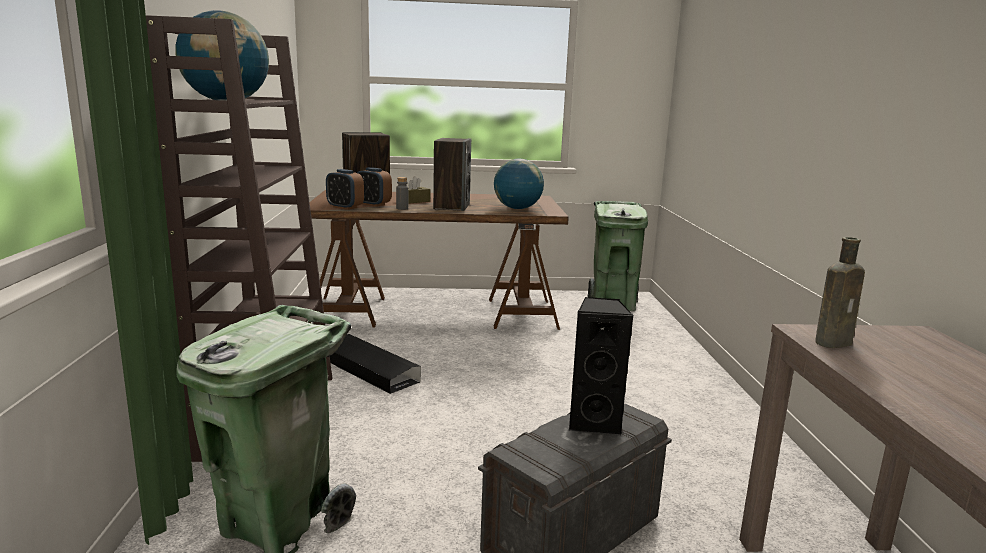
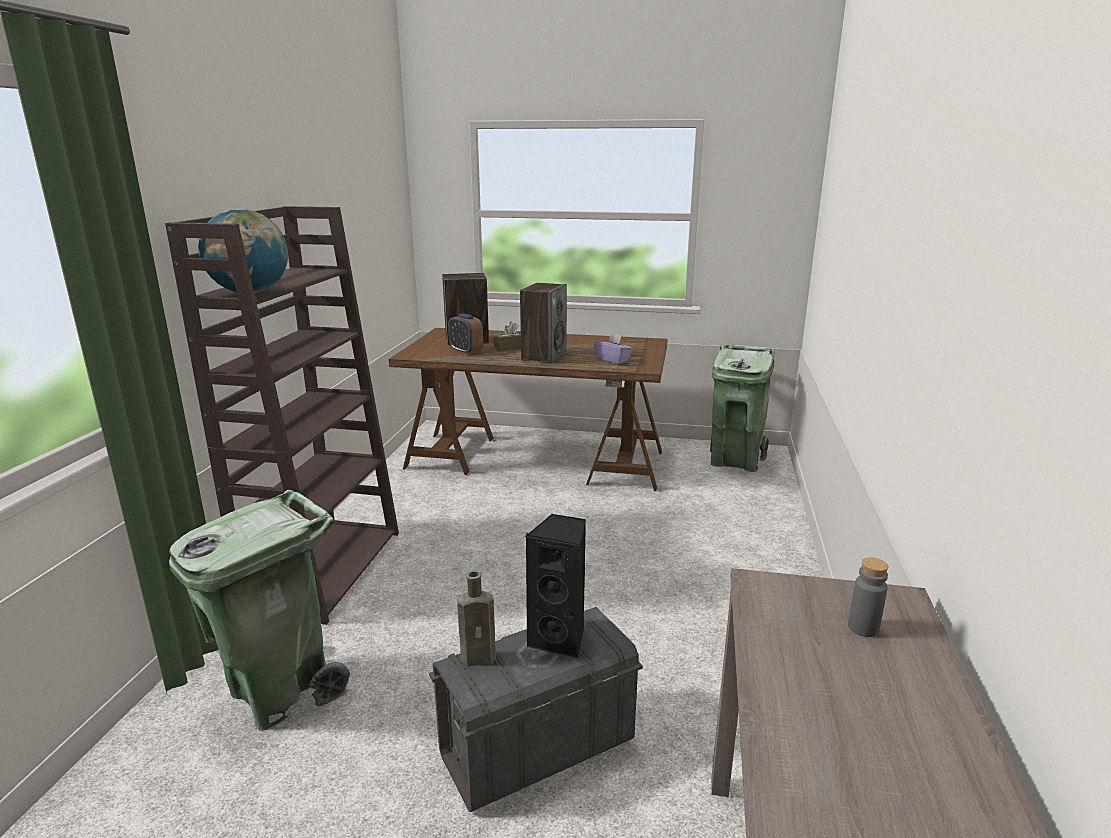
camera: 15 degrees right, 5 degrees up
alarm clock [326,169,364,210] -> none
black storage box [330,334,421,394] -> none
grey bottle [396,177,408,210] -> grey bottle moved to [848,557,888,637]
globe [494,159,544,209] -> purple tissue box [594,333,633,364]
brown bottle [815,237,865,348] -> brown bottle moved to [457,571,496,666]

